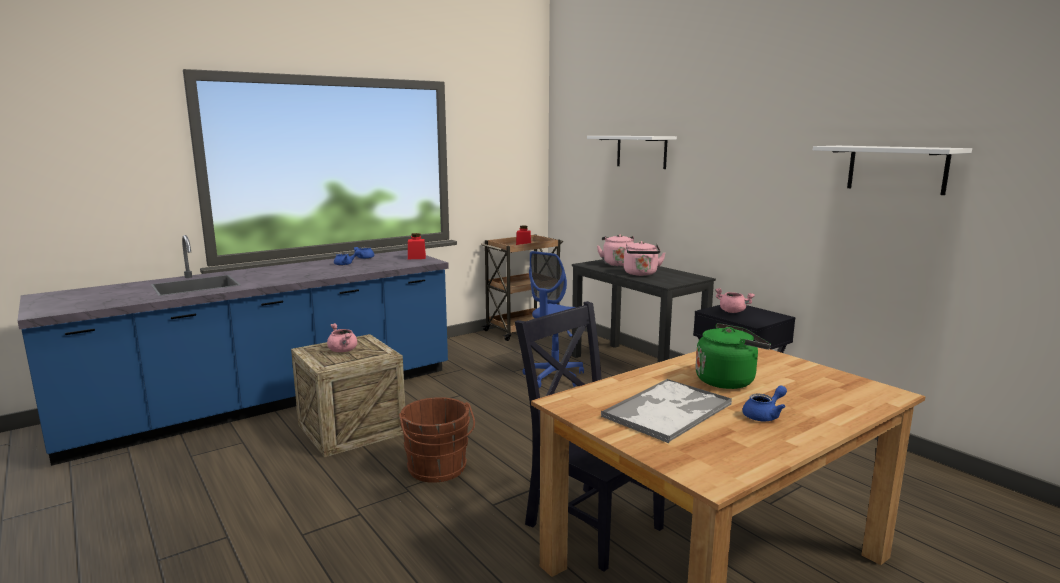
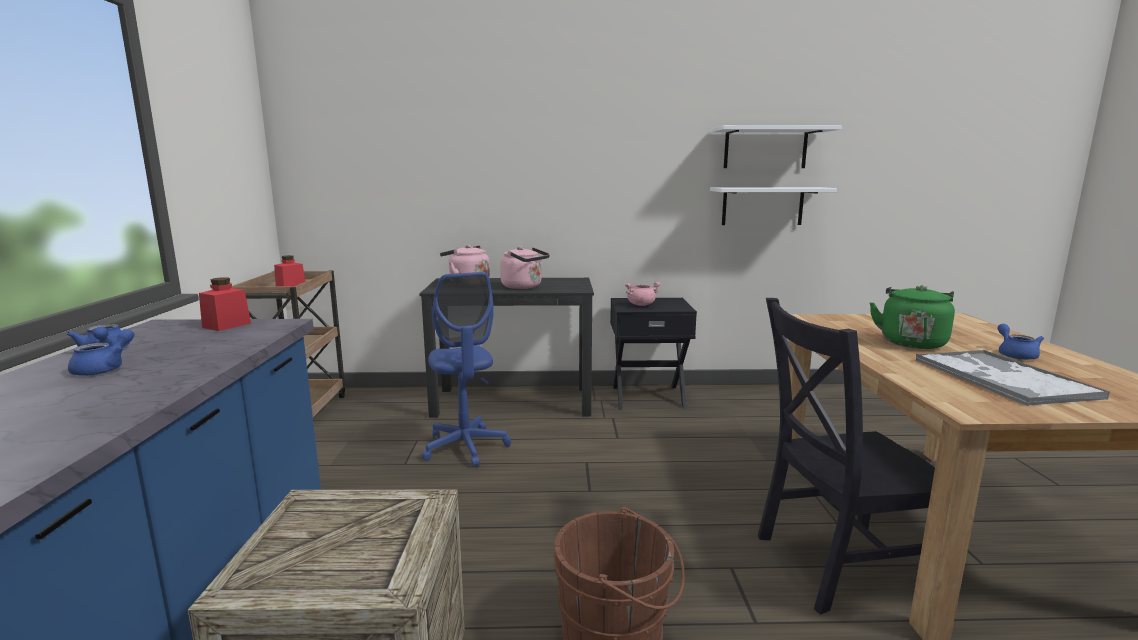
camera: 55 degrees left, 0 degrees up
pink cooking pot [327,323,357,352] -> none
white shelf [587,136,677,169] -> white shelf moved to [710,187,837,225]

